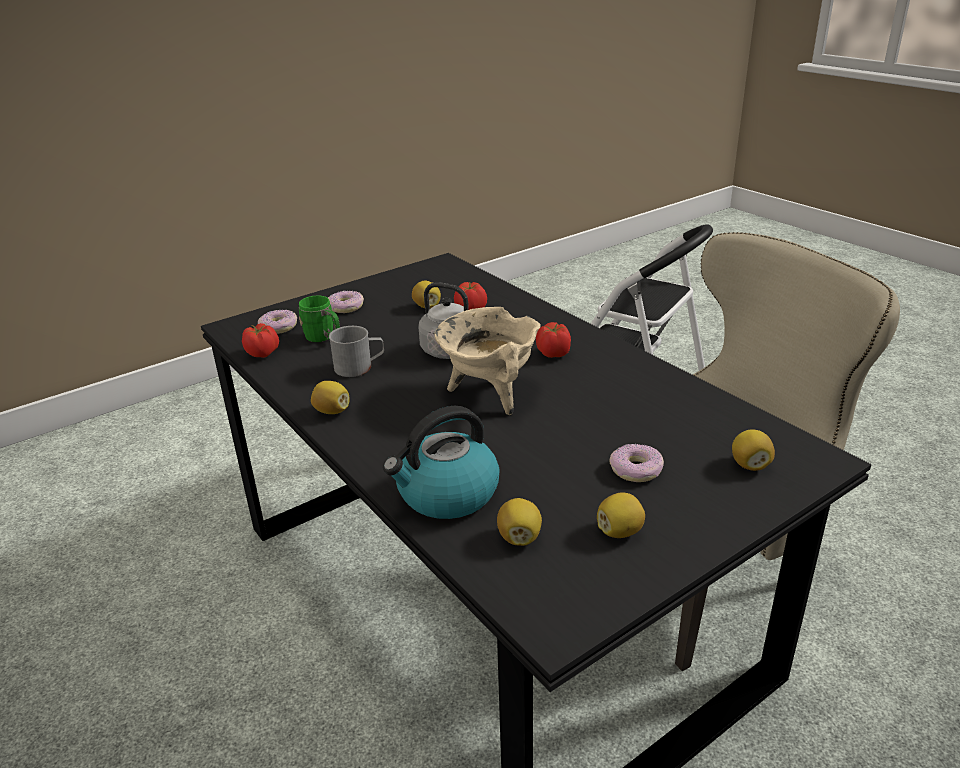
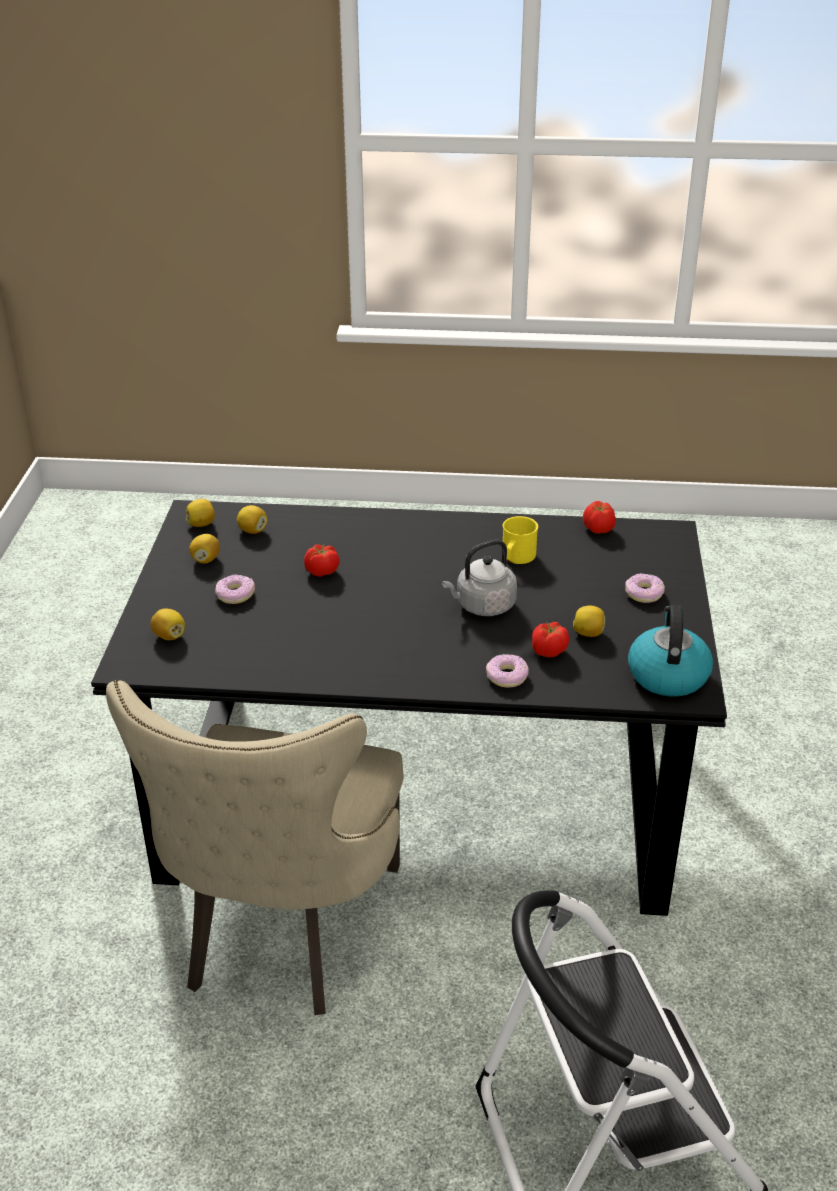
camera: 130 degrees right, 5 degrees up
donut [258,310,297,334] -> donut moved to [486,654,529,688]
green mug [299,295,340,342] -> none
lemon [311,381,349,414] -> lemon moved to [186,499,215,527]
grey mug [329,326,384,377] -> yellow mug [503,516,538,564]
kettle [383,406,500,519] -> kettle moved to [628,604,713,696]
beige cooking pot [434,307,541,415] -> none
tomato [536,322,571,358] -> tomato moved to [304,544,340,577]

